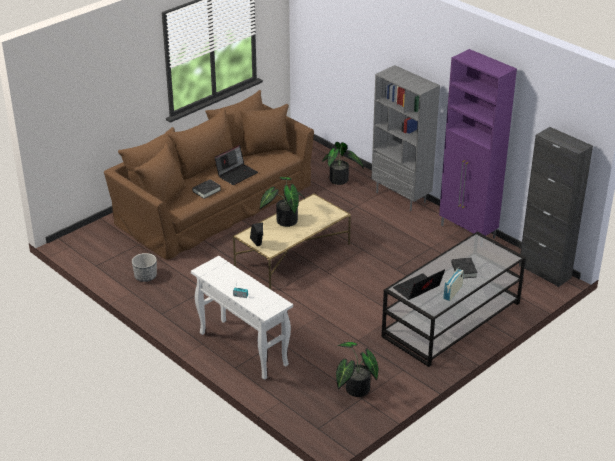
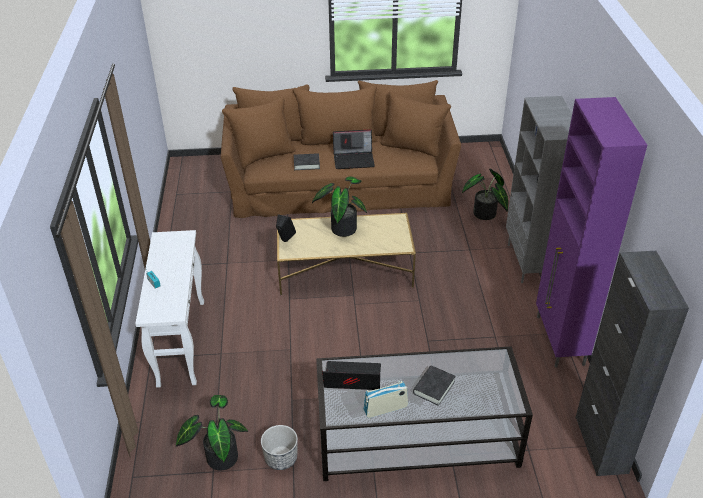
camera: 40 degrees right, 5 degrees up
planter [132,253,157,282] -> planter moved to [261,425,298,470]

